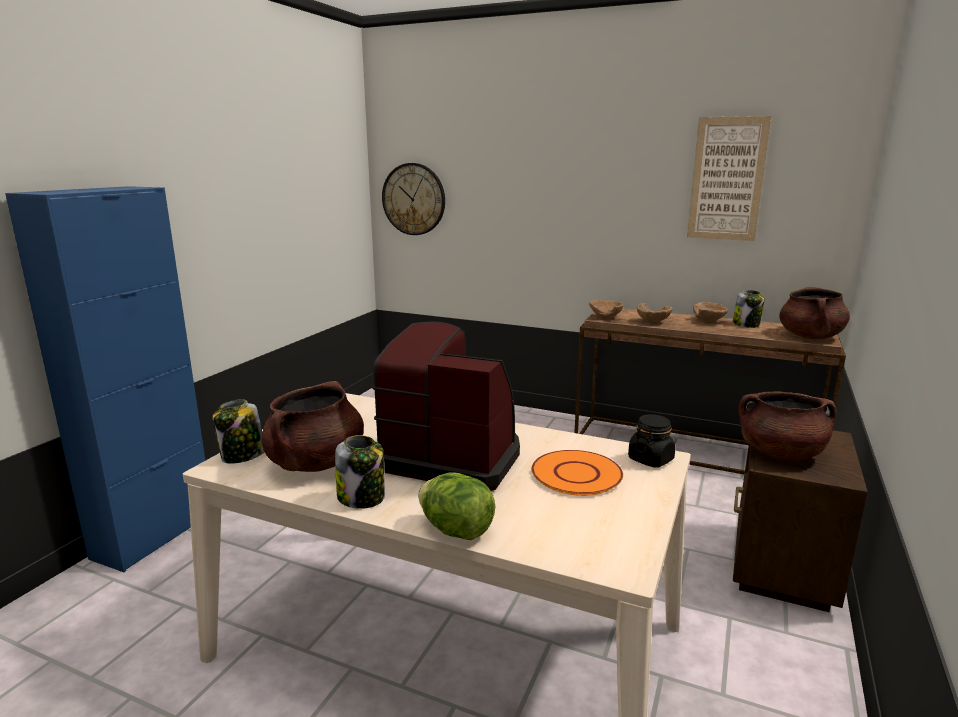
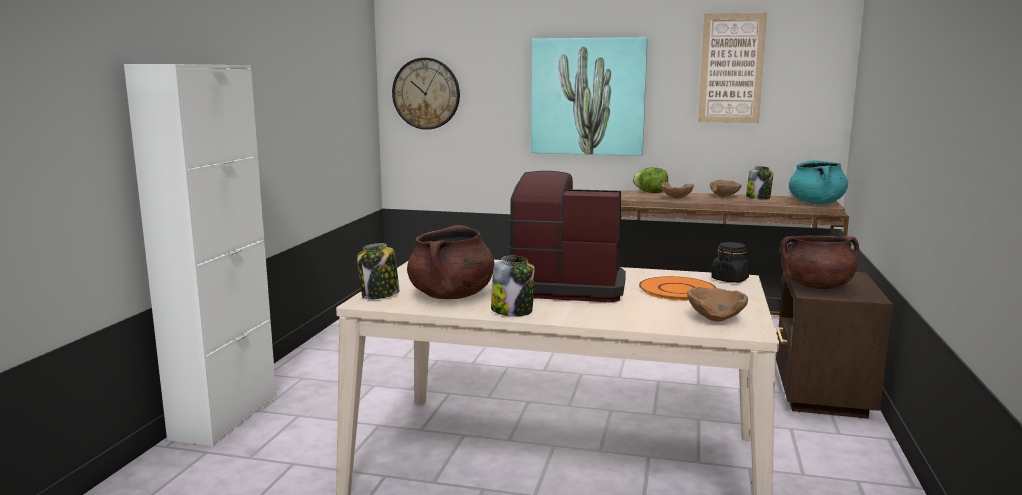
camera: 10 degrees left, 5 degrees down
blue cabinet [5,186,205,572] -> white cabinet [124,64,277,446]
lettuce [418,472,495,540] -> lettuce moved to [633,167,668,193]
brown bowl [589,299,624,319] -> brown bowl moved to [687,287,748,322]
brown cooking pot [779,287,850,339] -> turquoise cooking pot [788,160,848,204]
none -> picture [531,37,648,156]

